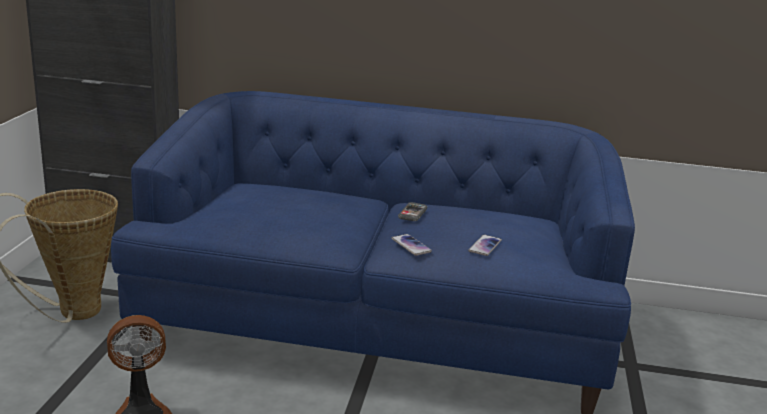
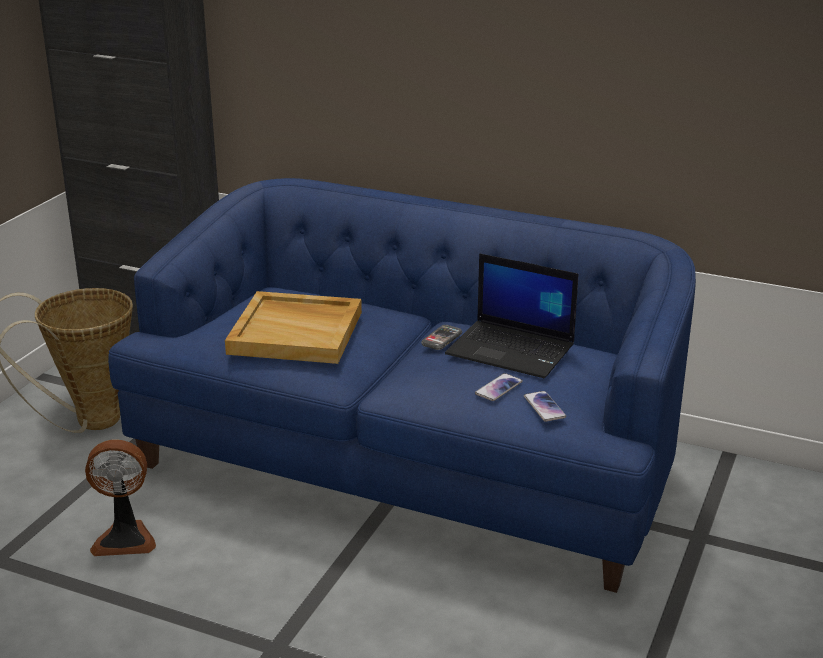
camera: 15 degrees right, 5 degrees up
phone [391,234,432,256] -> phone moved to [524,391,566,422]
none -> beige tray [225,291,362,364]
none -> laptop [445,253,579,378]

